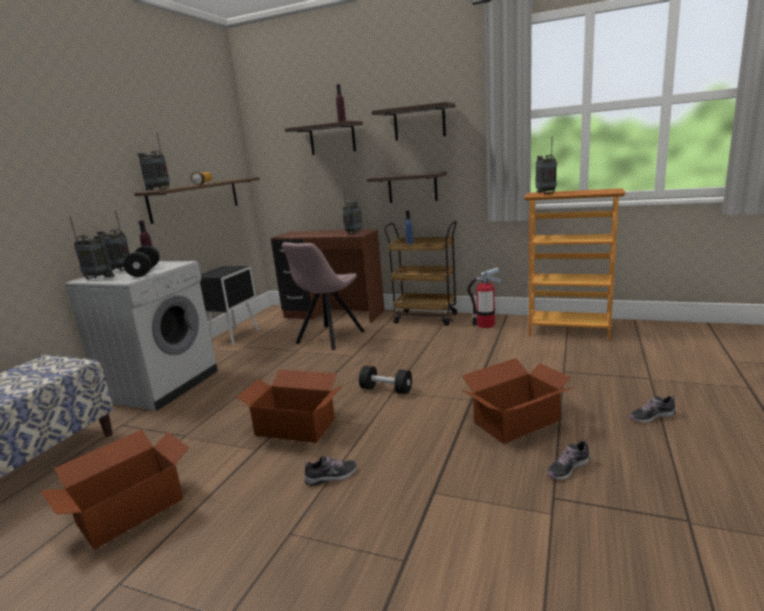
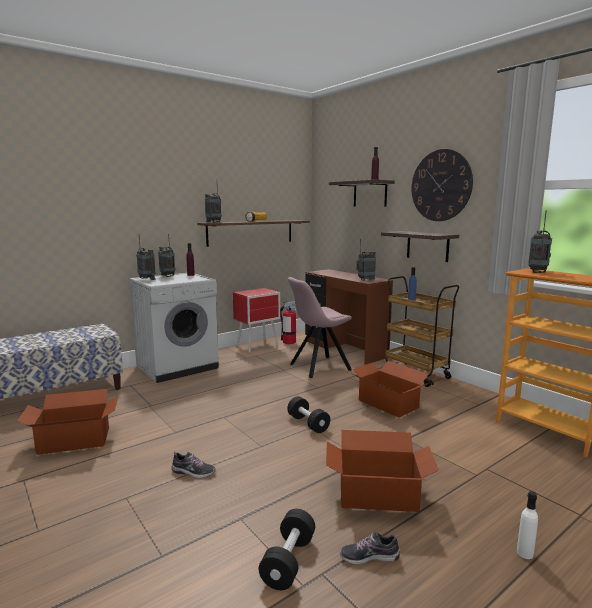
camera: 30 degrees right, 5 degrees down
black dumbbell [123,245,160,277] -> black dumbbell moved to [259,509,315,590]
black nightstand [200,266,259,346] -> red nightstand [233,288,280,353]
cardboard box [236,369,343,443] -> cardboard box moved to [352,361,429,417]
shelf [372,102,456,141] -> wall clock [411,149,473,221]
fire extinguisher [467,268,502,328] -> fire extinguisher moved to [280,300,297,344]
shoe [629,394,676,423] -> white bottle [517,491,538,559]

